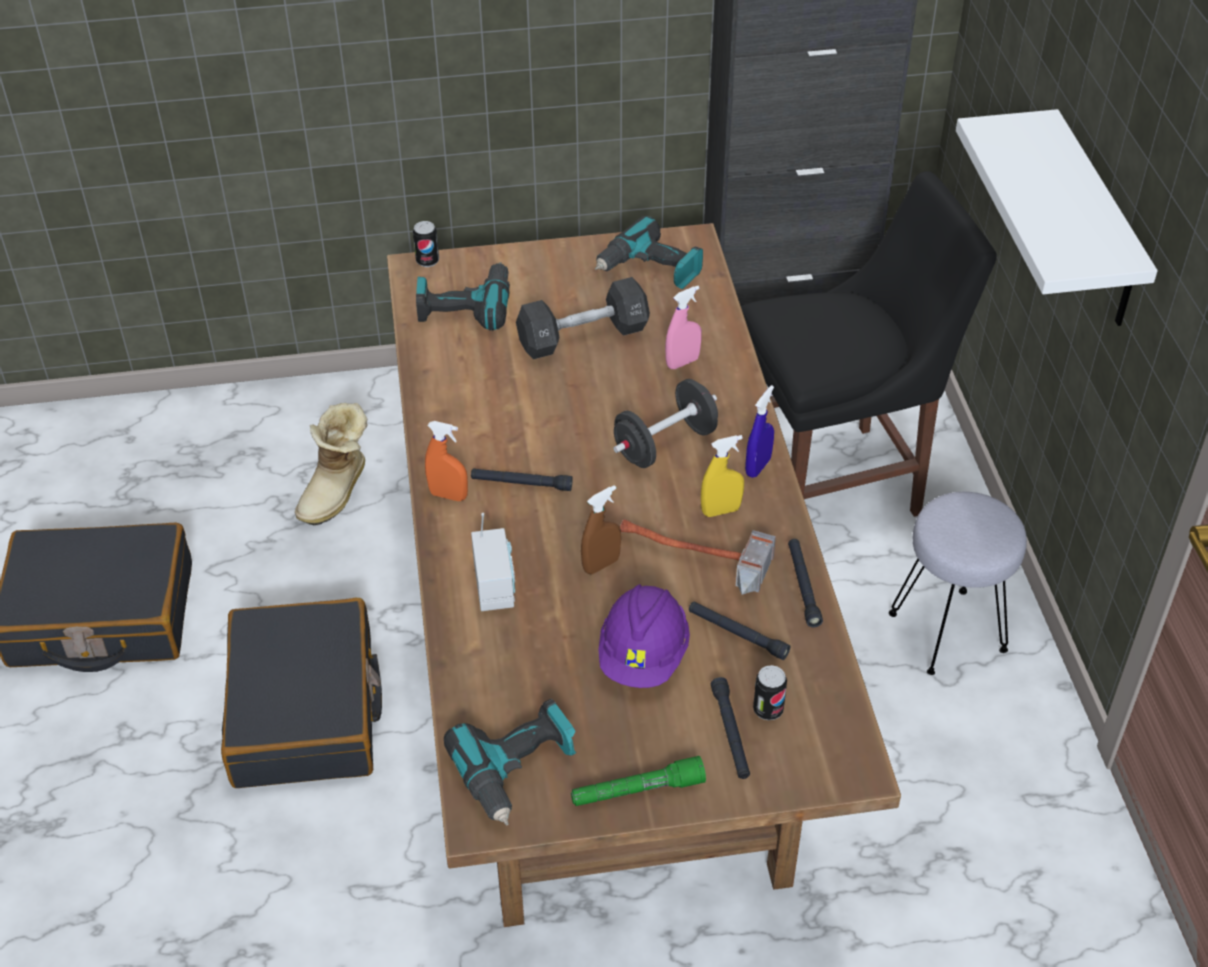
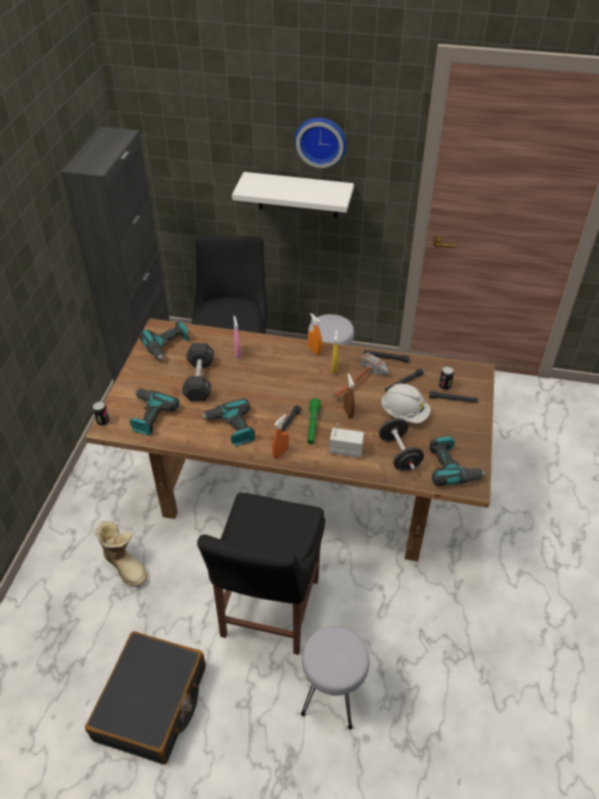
camera: 70 degrees left, 0 degrees up
black suitcase [221,598,382,788] -> black chair [197,493,325,655]
green flashlight [571,756,706,806] -> green flashlight moved to [307,398,321,444]
purple hard hat [598,584,690,688] -> white hard hat [381,383,430,423]
black dumbbell [613,379,718,468] -> black dumbbell moved to [379,418,424,471]
blue spray bottle [745,385,774,478] -> orange spray bottle [308,313,322,355]
none -> power drill [200,398,255,446]
none -> wall clock [294,118,346,168]
none -> grey stool [301,626,370,730]

